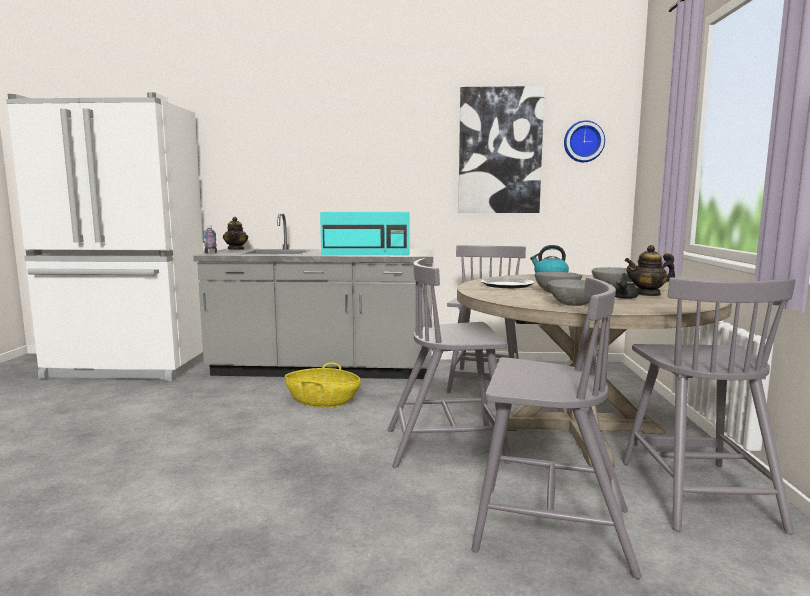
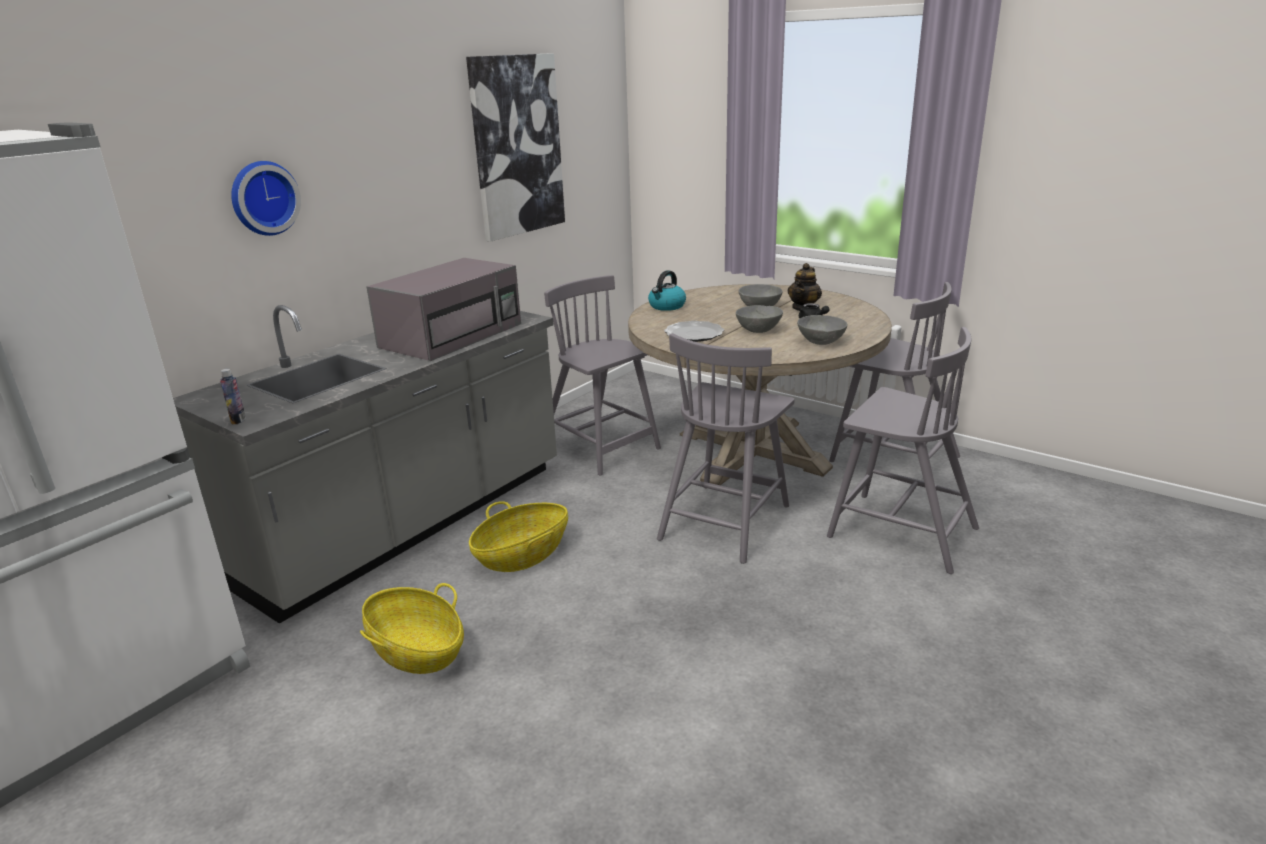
camera: 55 degrees left, 15 degrees up
teapot [223,217,248,250] -> none
turquoise microwave [320,212,410,256] -> grey microwave [366,258,521,361]
grey chair [471,277,642,579] -> grey chair turned 75 degrees clockwise [827,327,979,574]
wall clock [564,120,605,162] -> wall clock moved to [231,161,301,236]
none -> basket [360,583,464,674]

